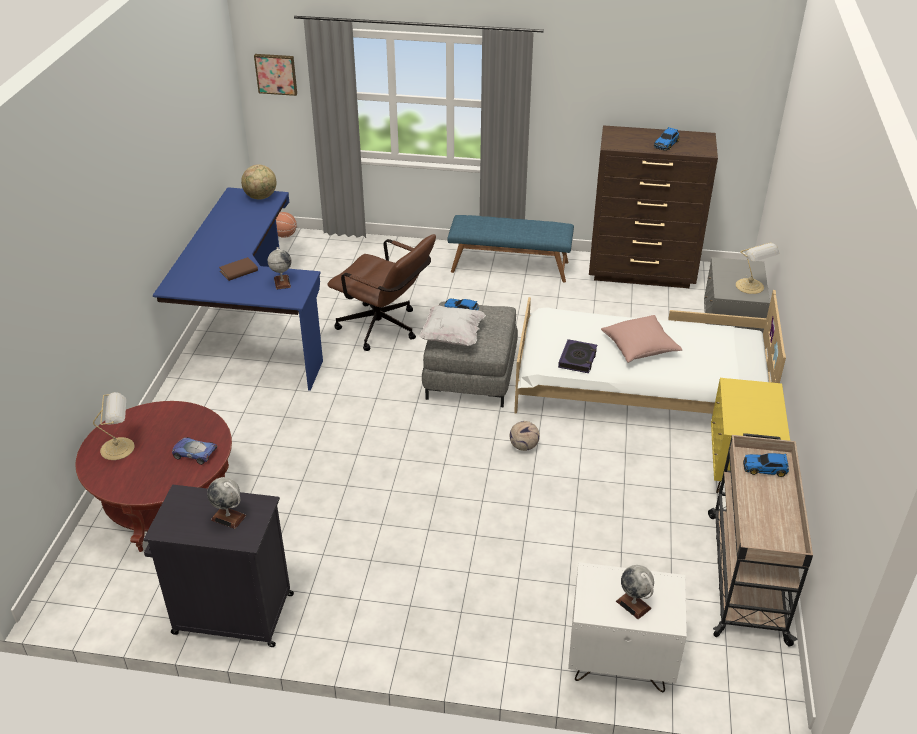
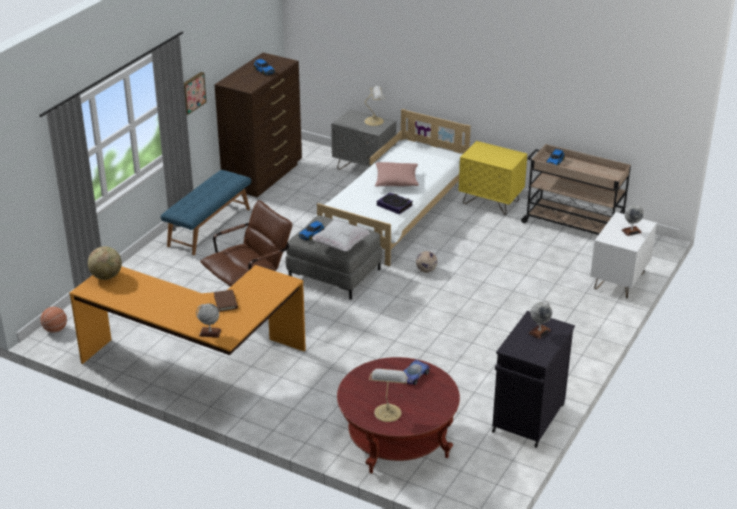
camera: 70 degrees left, 5 degrees down
blue desk [153,187,323,391] -> orange desk [69,265,306,364]
picture [254,54,297,96] -> picture moved to [184,72,207,115]
globe [268,247,291,290] -> globe moved to [196,303,221,338]

